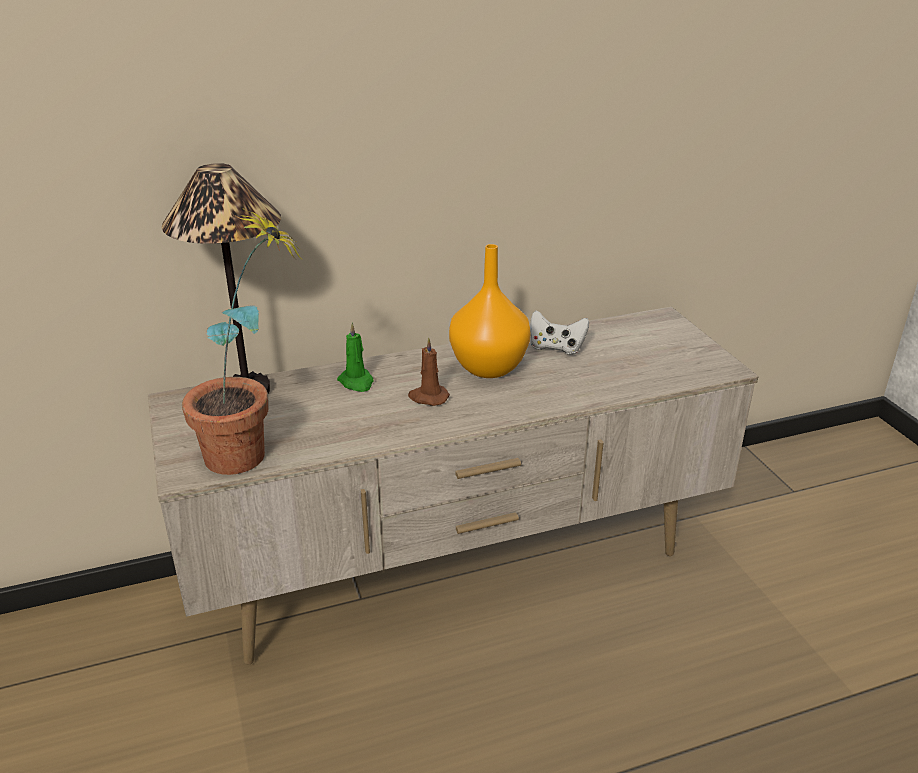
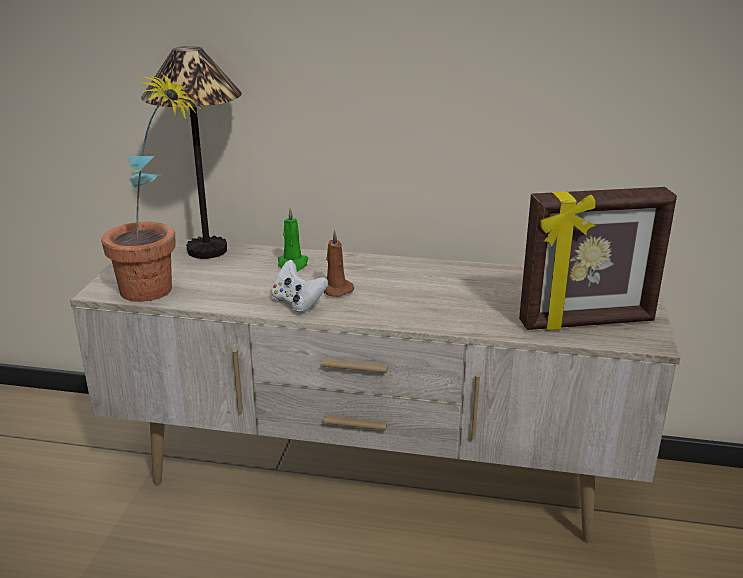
camera: 30 degrees right, 5 degrees down
orange vase [449,244,531,378] -> none
white game controller [530,310,589,355] -> white game controller moved to [271,260,328,313]
none -> picture frame [519,187,677,331]

